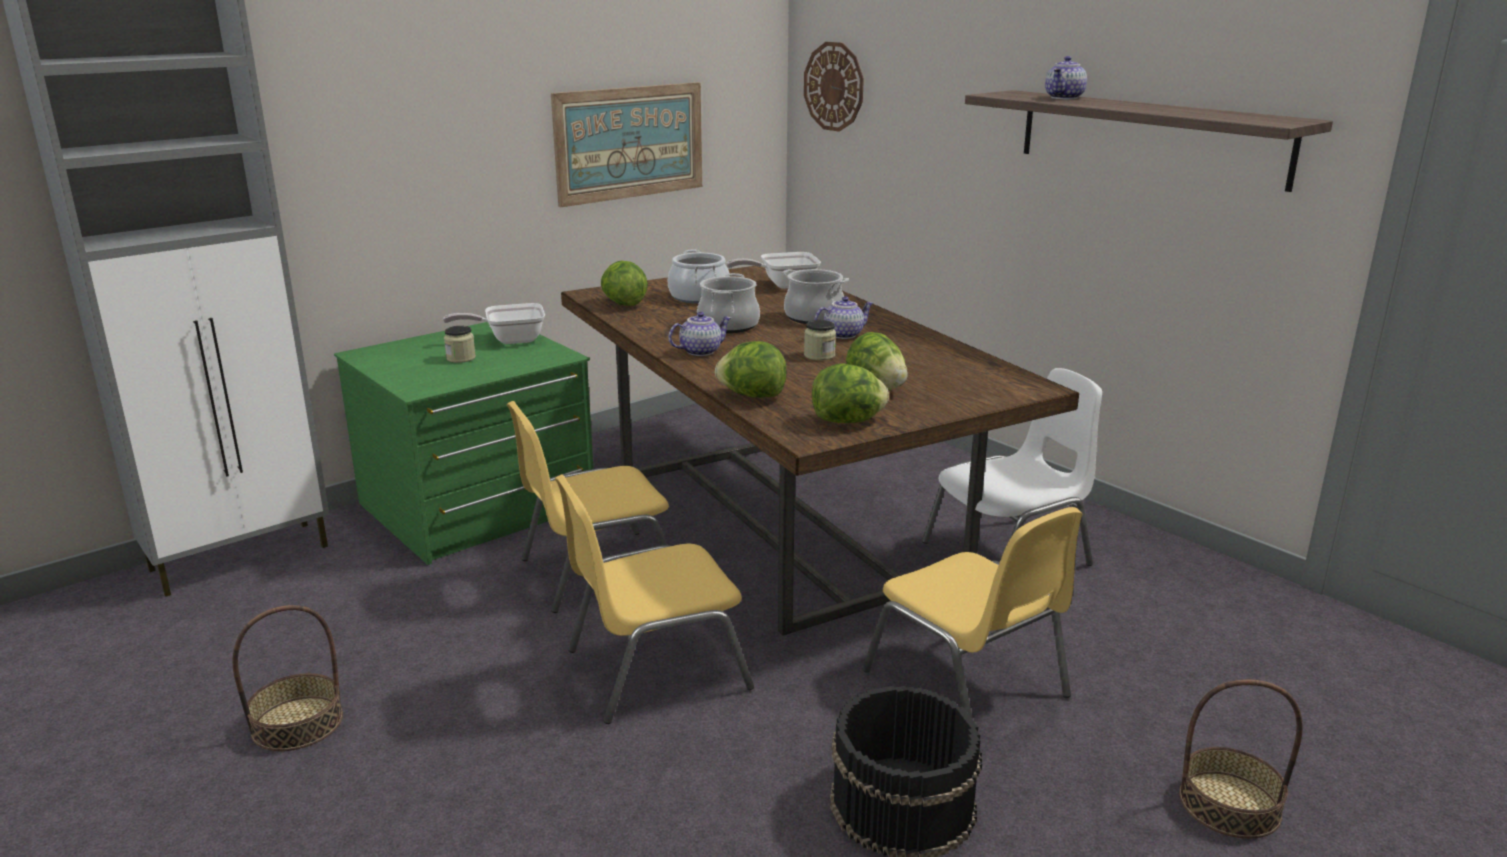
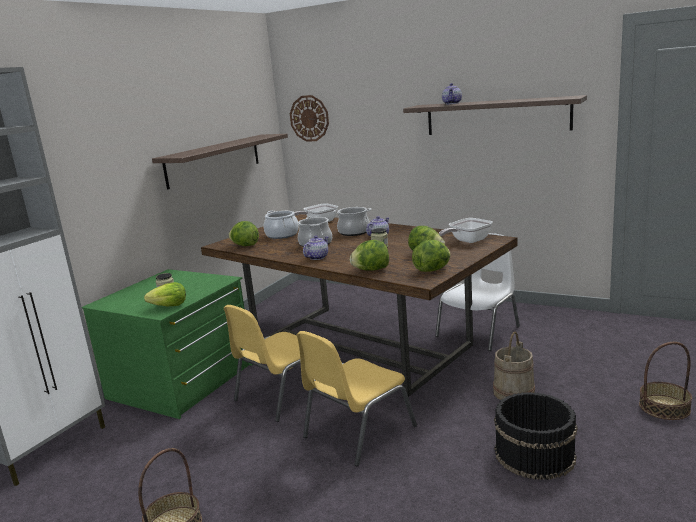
camera: 20 degrees left, 5 degrees down
frying pan [443,303,545,344] -> frying pan moved to [439,218,493,243]
picture [551,82,702,207] -> shelf [152,134,288,189]
yellow chair [862,507,1082,719] -> beige bucket [493,331,535,400]
none -> lettuce [144,282,186,306]

